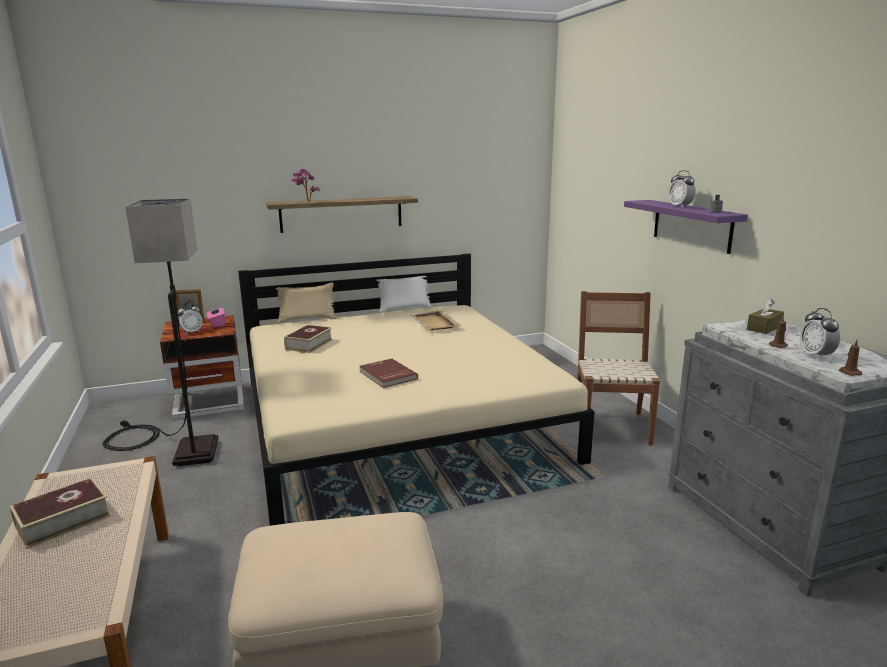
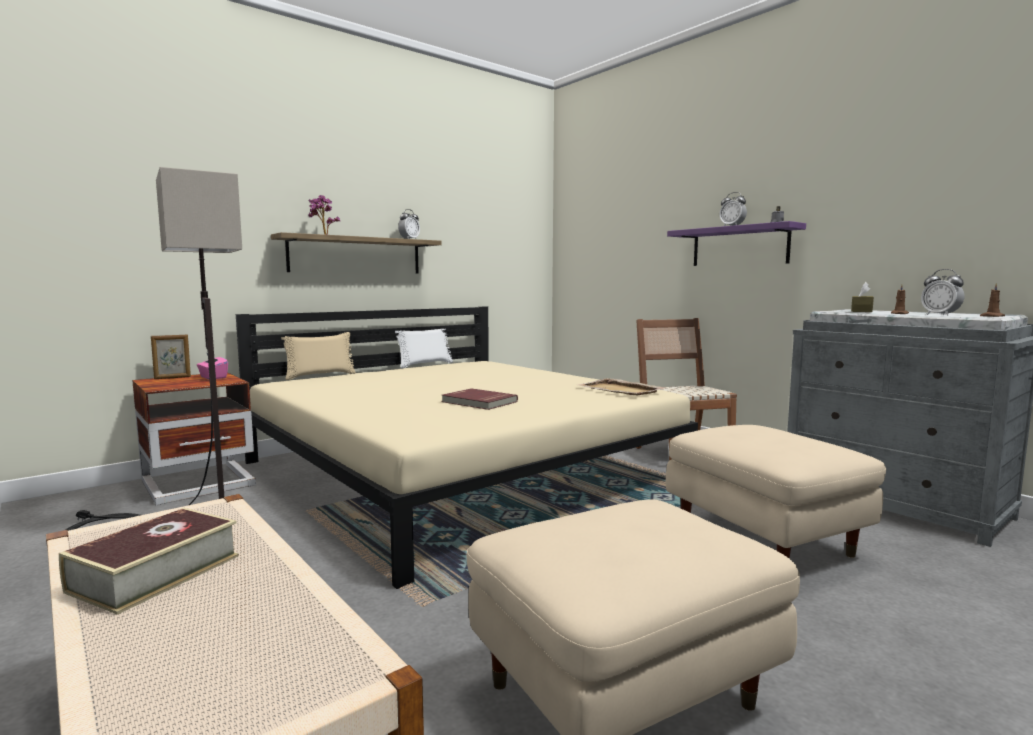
camera: 20 degrees left, 10 degrees down
alarm clock [178,303,203,334] -> alarm clock moved to [398,209,420,239]
book [284,325,333,353] -> none
beige tray [409,310,460,330] -> beige tray moved to [579,378,666,395]
none -> beige ottoman [666,425,886,559]

